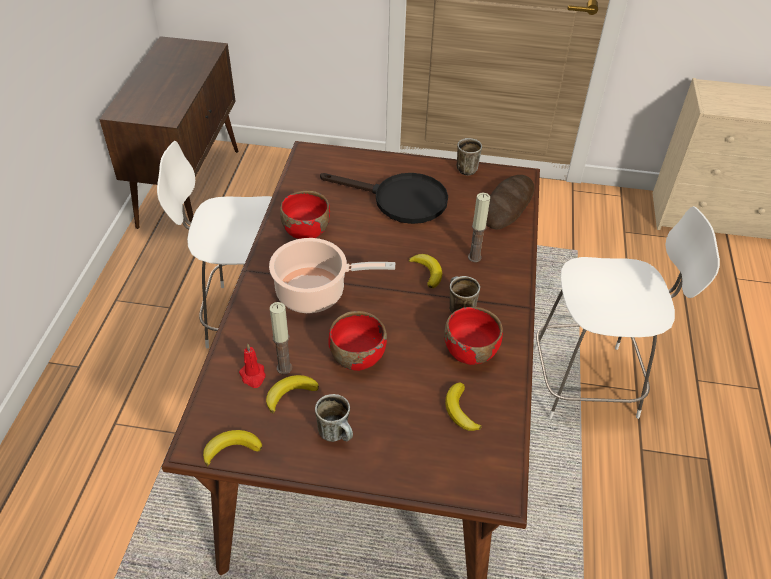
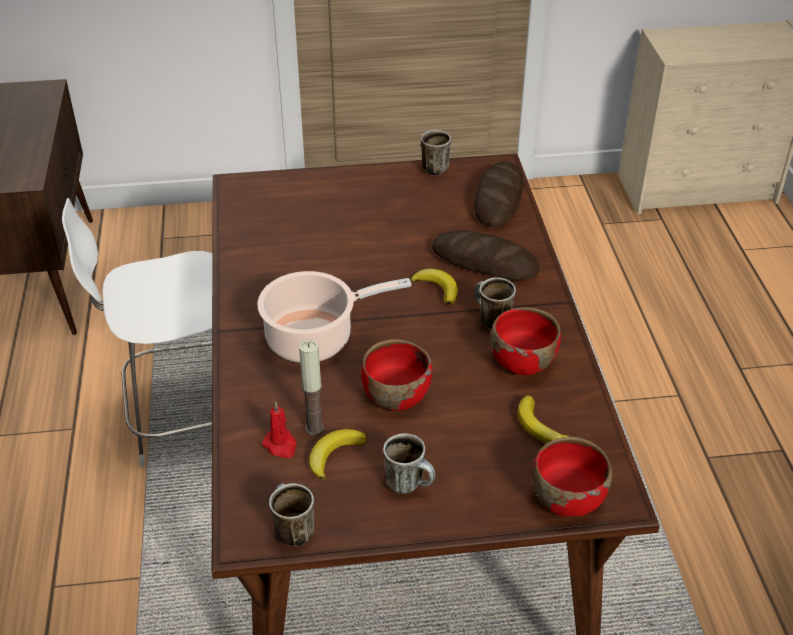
camera: 15 degrees left, 5 degrees down
banana [203,430,262,466] -> mug [269,483,314,547]
red bowl [280,191,330,239] -> red bowl moved to [532,436,612,517]
black frying pan [320,173,448,224] -> none
candle [468,193,490,262] -> bread [432,231,540,280]
white chair [534,206,720,419] -> none

